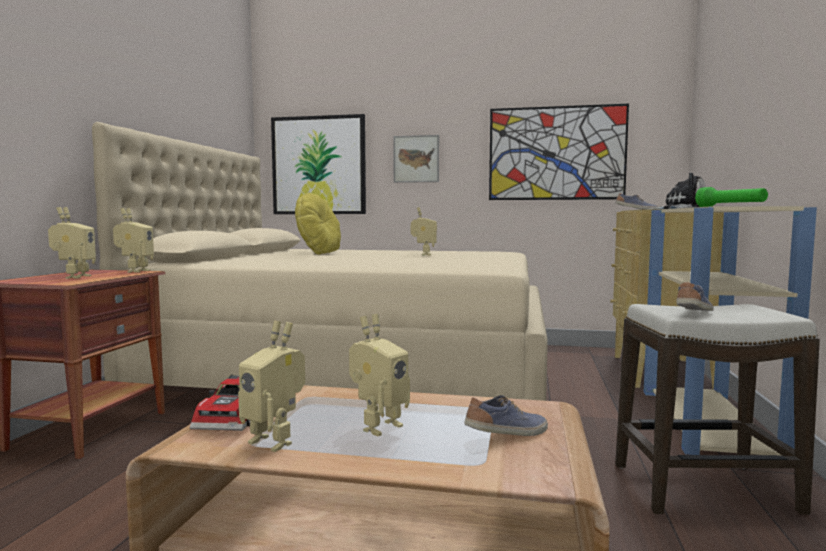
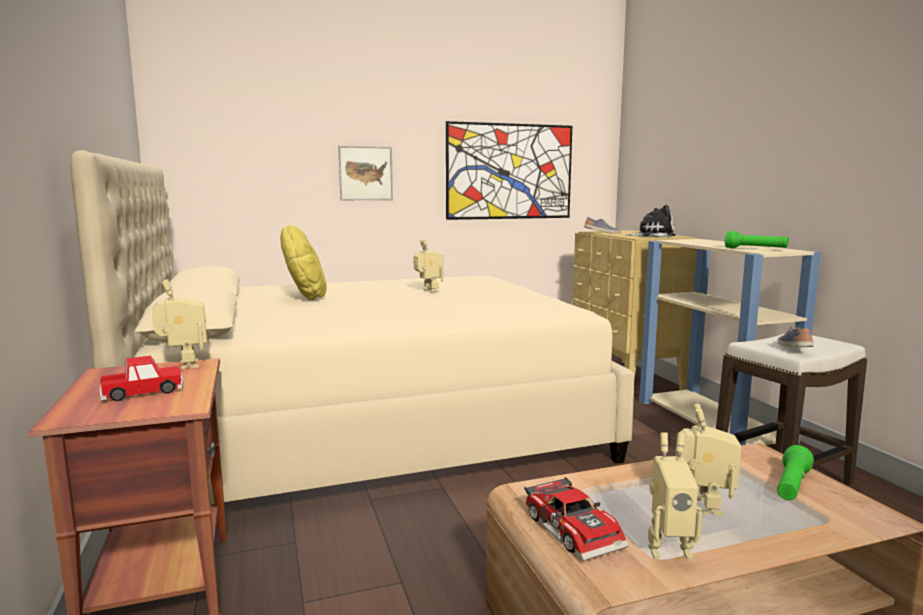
camera: 30 degrees left, 5 degrees up
toy robot [48,207,96,278] -> toy car [100,356,184,401]
picture [271,114,366,214] -> none
shoe [465,395,548,436] -> green flashlight [777,445,814,500]

